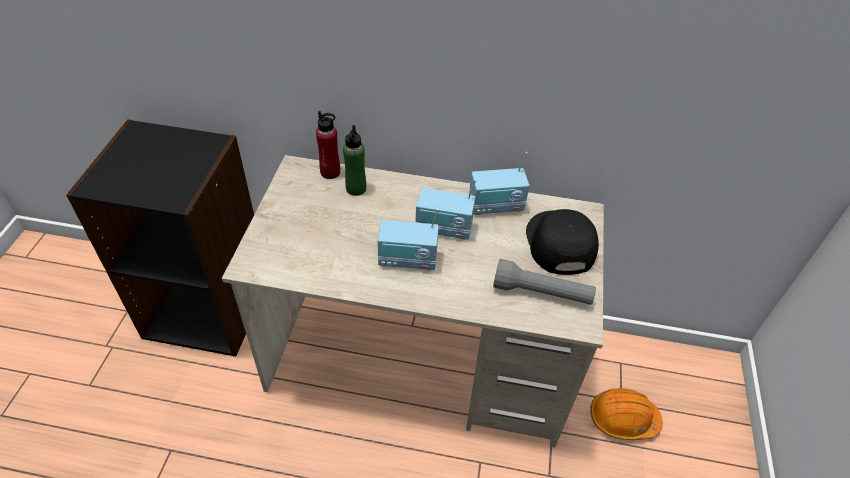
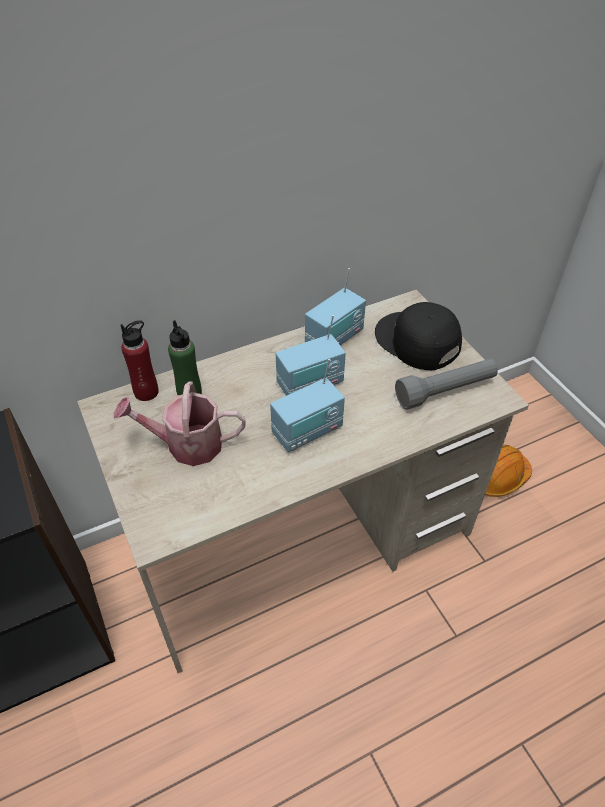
camera: 35 degrees left, 0 degrees up
none -> watering can [114,382,246,466]

